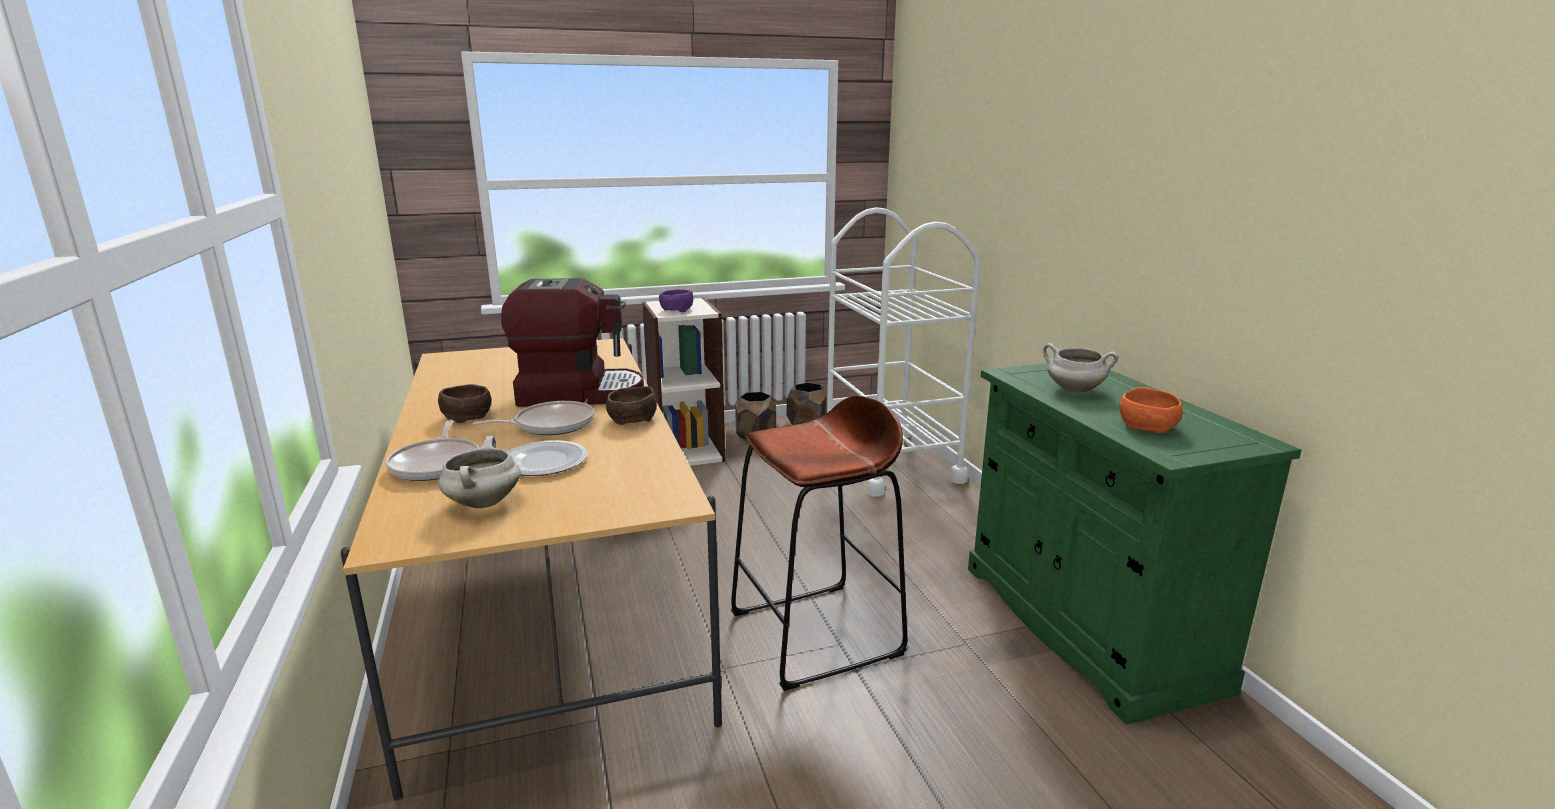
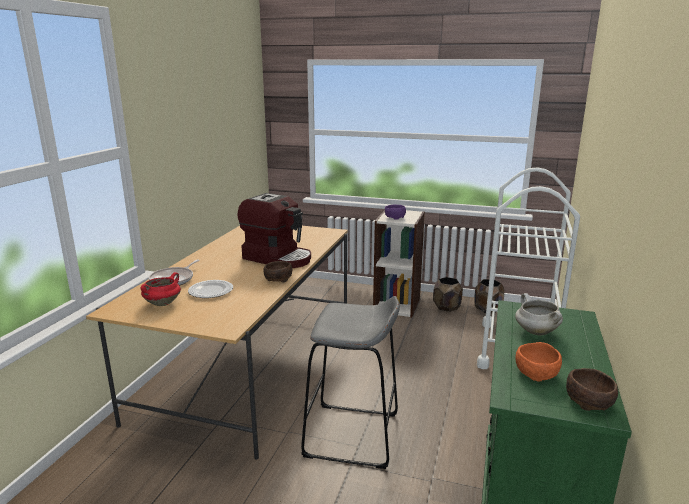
camera: 35 degrees right, 0 degrees up
brown bowl [438,384,491,423] -> brown bowl moved to [566,368,618,411]
white cooking pot [438,436,521,508] -> red cooking pot [141,272,181,306]
frying pan [473,401,595,435] -> none
brown stool [731,395,907,691] -> grey stool [301,296,400,469]

